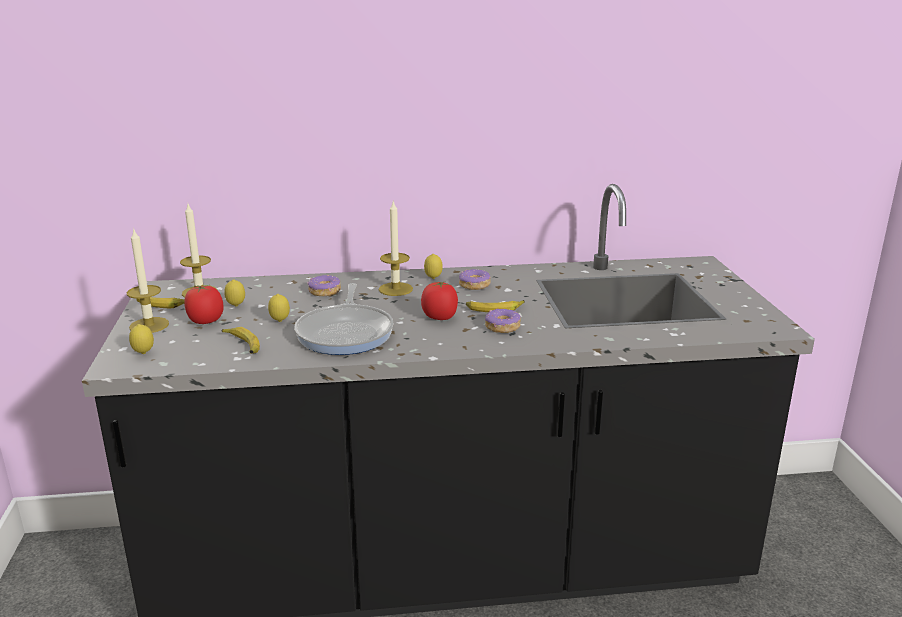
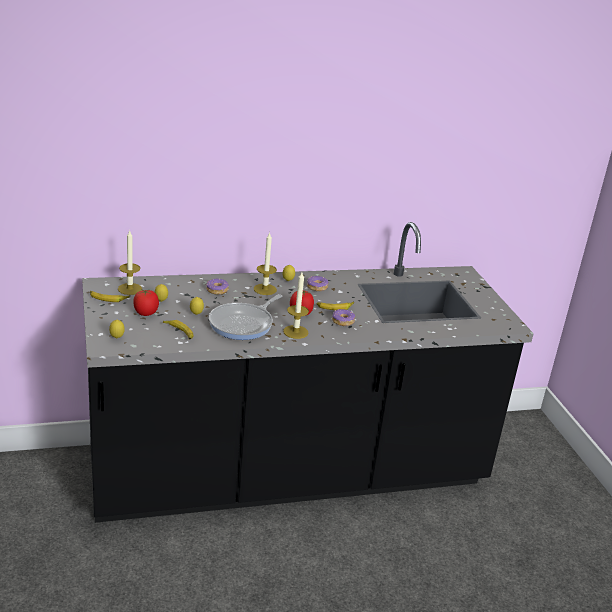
camera: 10 degrees left, 5 degrees up
candle [127,230,169,333] -> candle moved to [283,272,309,339]
frying pan [294,283,393,355] -> frying pan turned 45 degrees clockwise [209,294,282,340]

